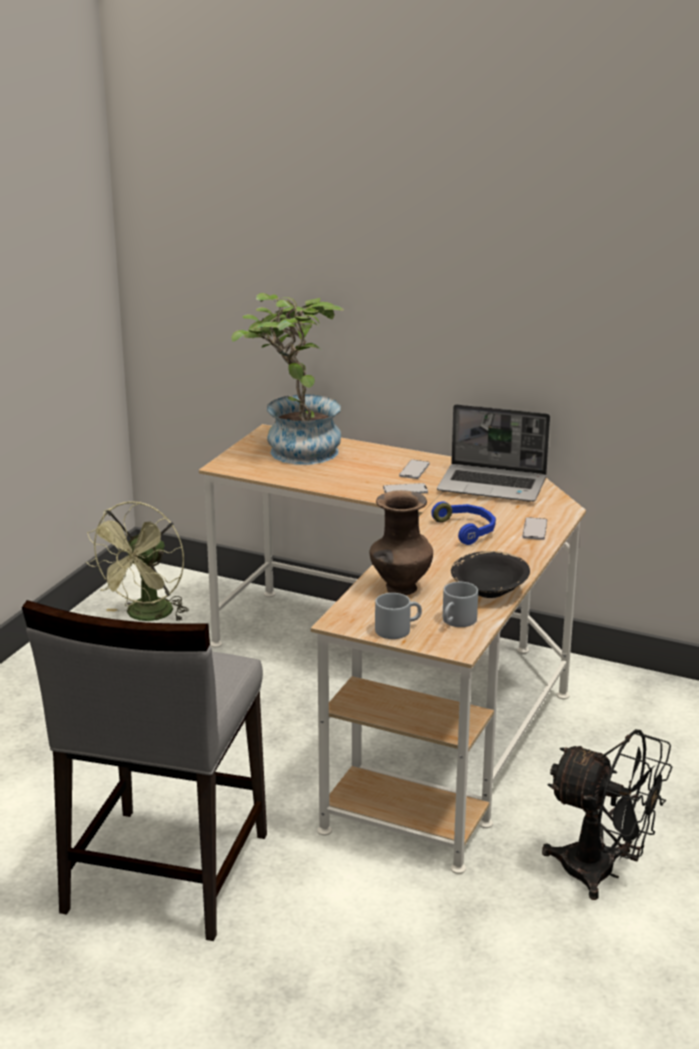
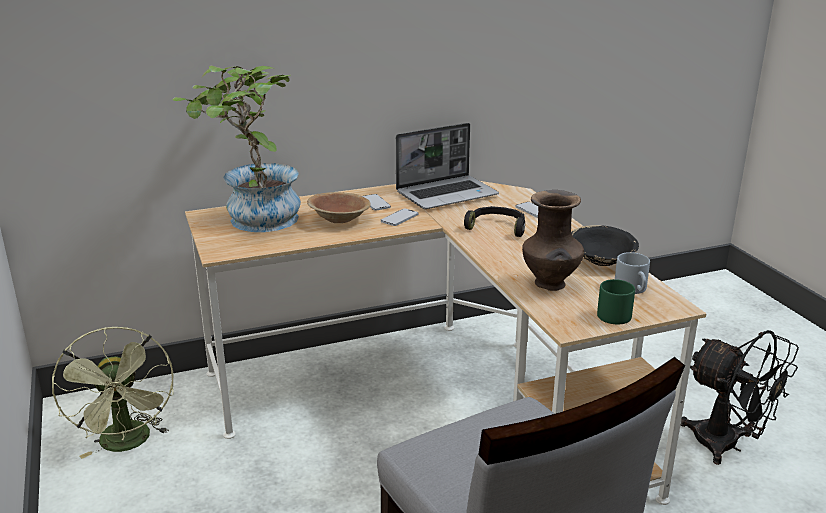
camera: 45 degrees left, 0 degrees up
grey mug [375,593,422,639] -> green mug [597,279,635,324]
blue headphones [431,501,496,545] -> black headphones [464,206,525,237]
black fan [542,729,672,900] -> black fan turned 60 degrees clockwise [680,330,799,465]
none -> brown bowl [307,192,371,223]

